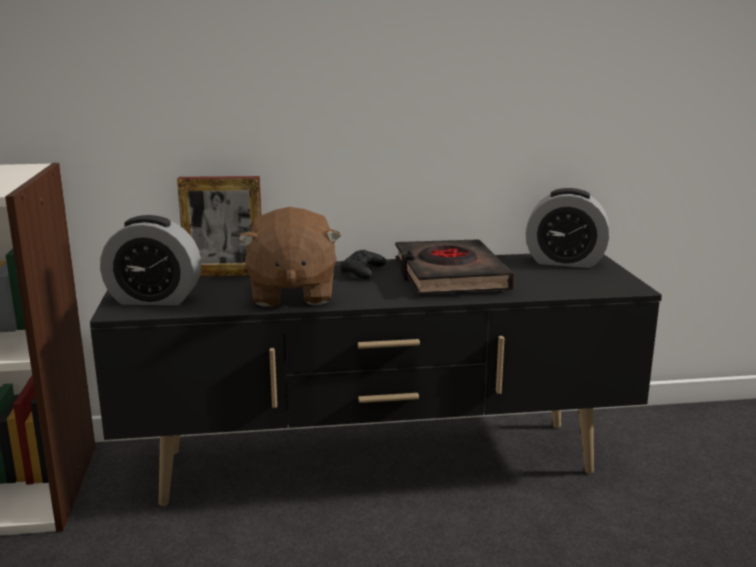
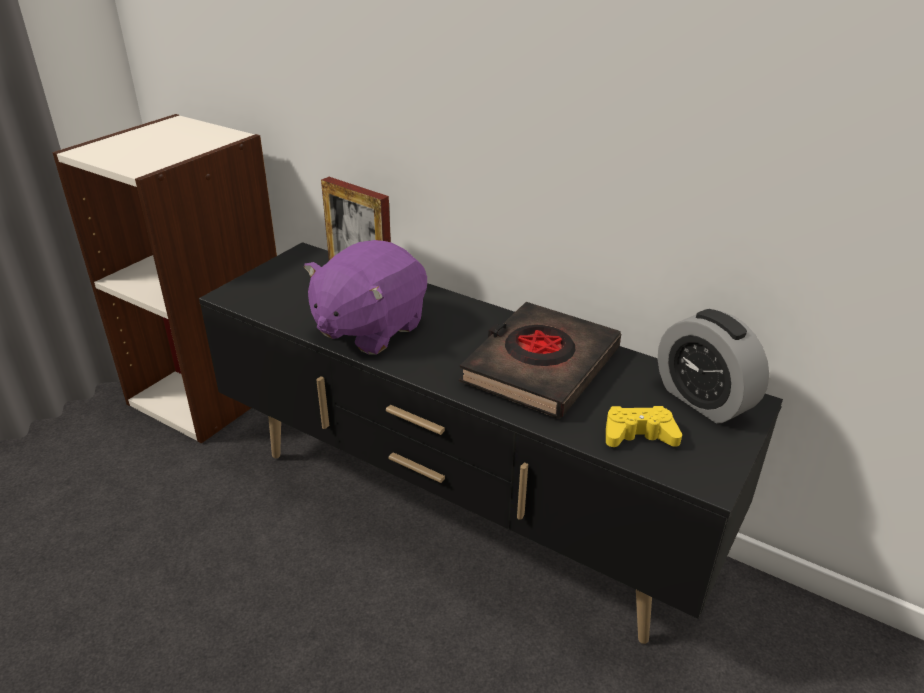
camera: 40 degrees right, 15 degrees up
alarm clock [100,215,201,305] -> none
brown plush toy [238,207,341,307] -> purple plush toy [304,240,427,355]
black game controller [340,250,386,279] -> none
none -> yellow game controller [606,406,682,447]

